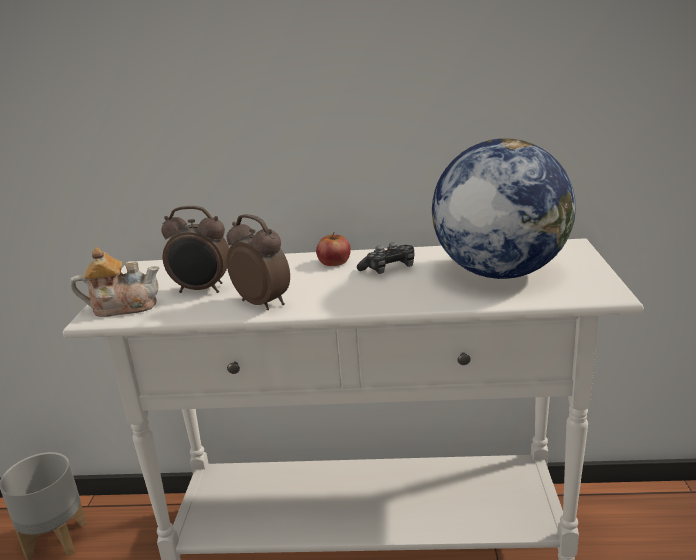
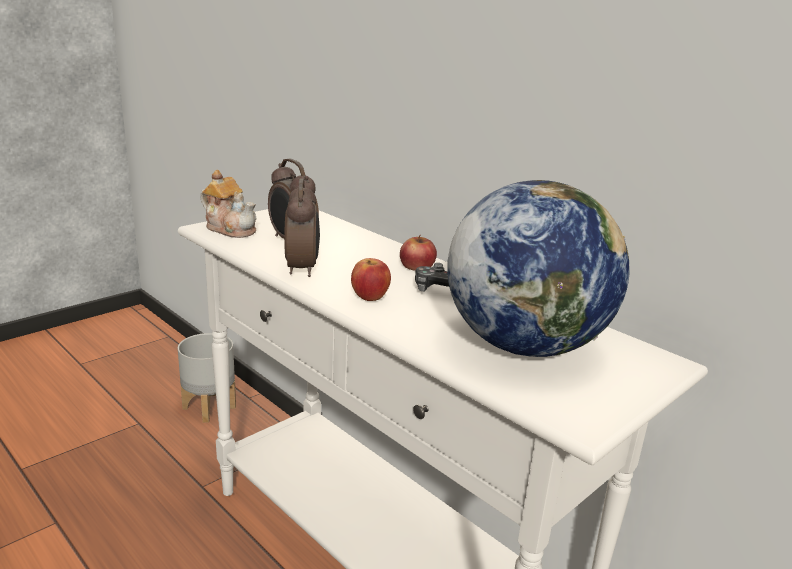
camera: 40 degrees right, 0 degrees up
none -> apple [351,258,391,301]

